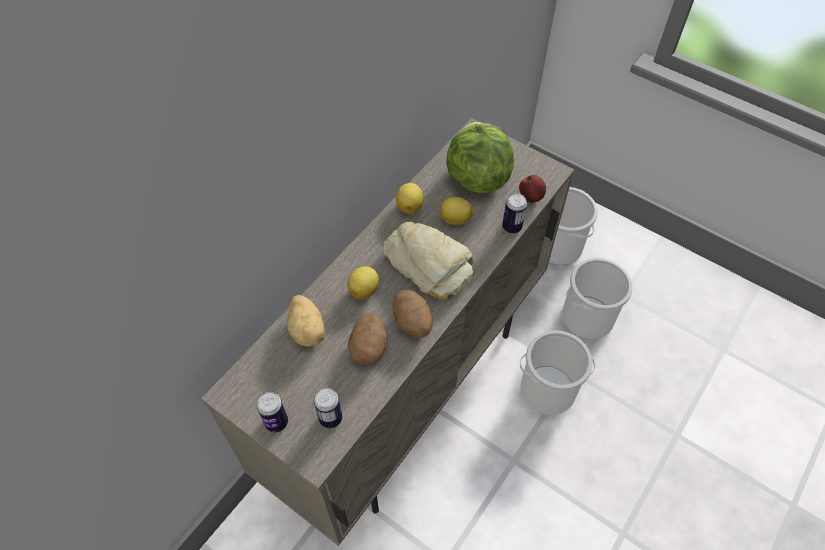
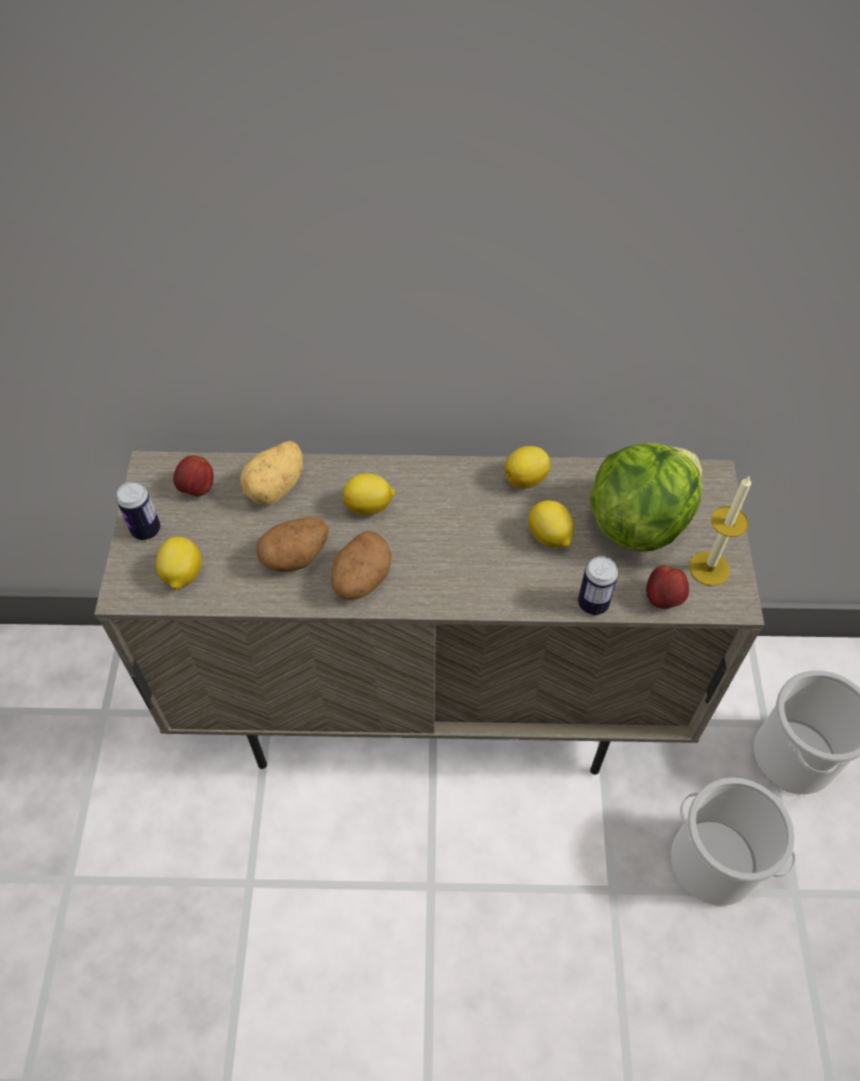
camera: 55 degrees right, 0 degrees up
can [314,388,342,428] -> lemon [156,536,202,590]
bread [383,222,474,299] -> none
bucket [520,330,595,415] -> none
none -> apple [173,455,214,496]
none -> candle [689,475,751,586]

